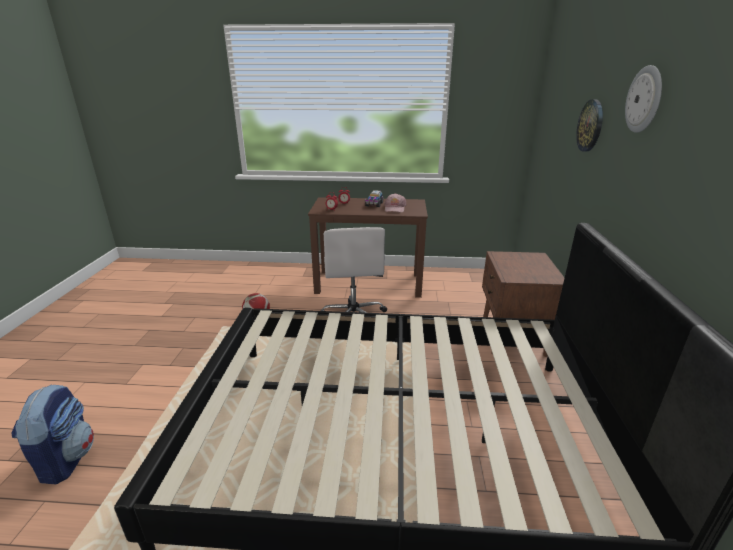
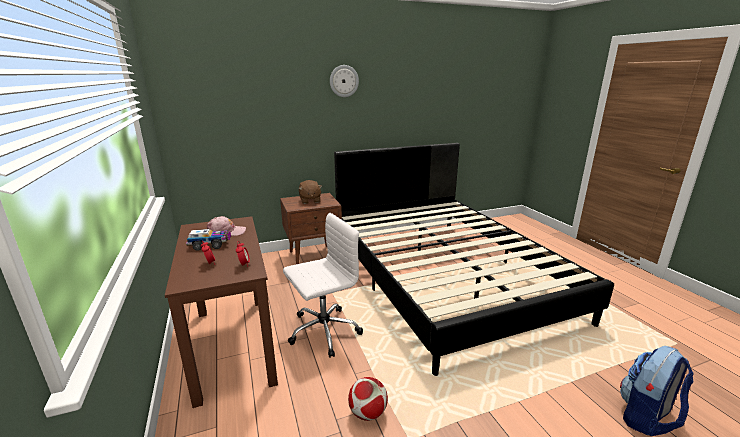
camera: 115 degrees left, 5 degrees down
wall clock [576,99,603,152] -> none
none -> brown plush toy [299,180,322,204]

